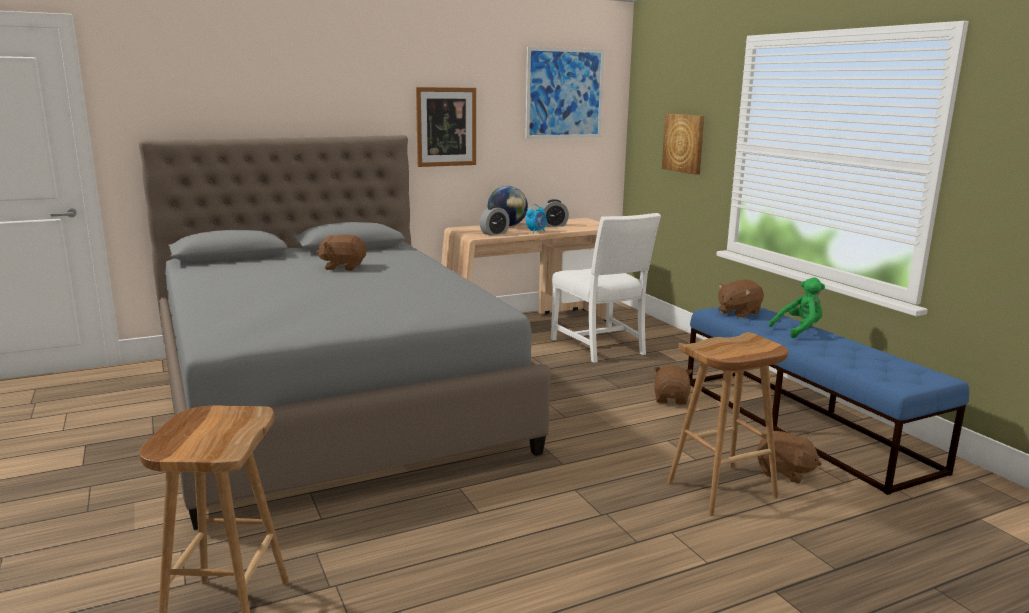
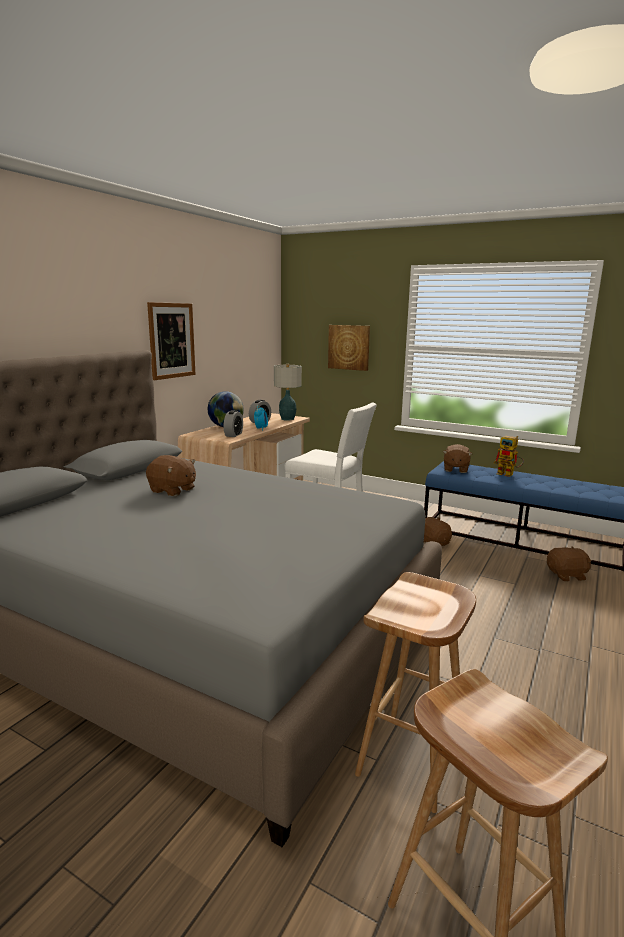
camera: 35 degrees left, 0 degrees up
brown plush toy [316,235,366,271] -> brown plush toy turned 120 degrees counterclockwise [146,455,196,496]
picture [525,47,604,139] -> none
brown stool [668,332,788,516] -> brown stool moved to [355,572,476,813]
green plush toy [769,277,825,338] -> toy robot [494,436,524,477]
none -> table lamp [274,364,302,421]

